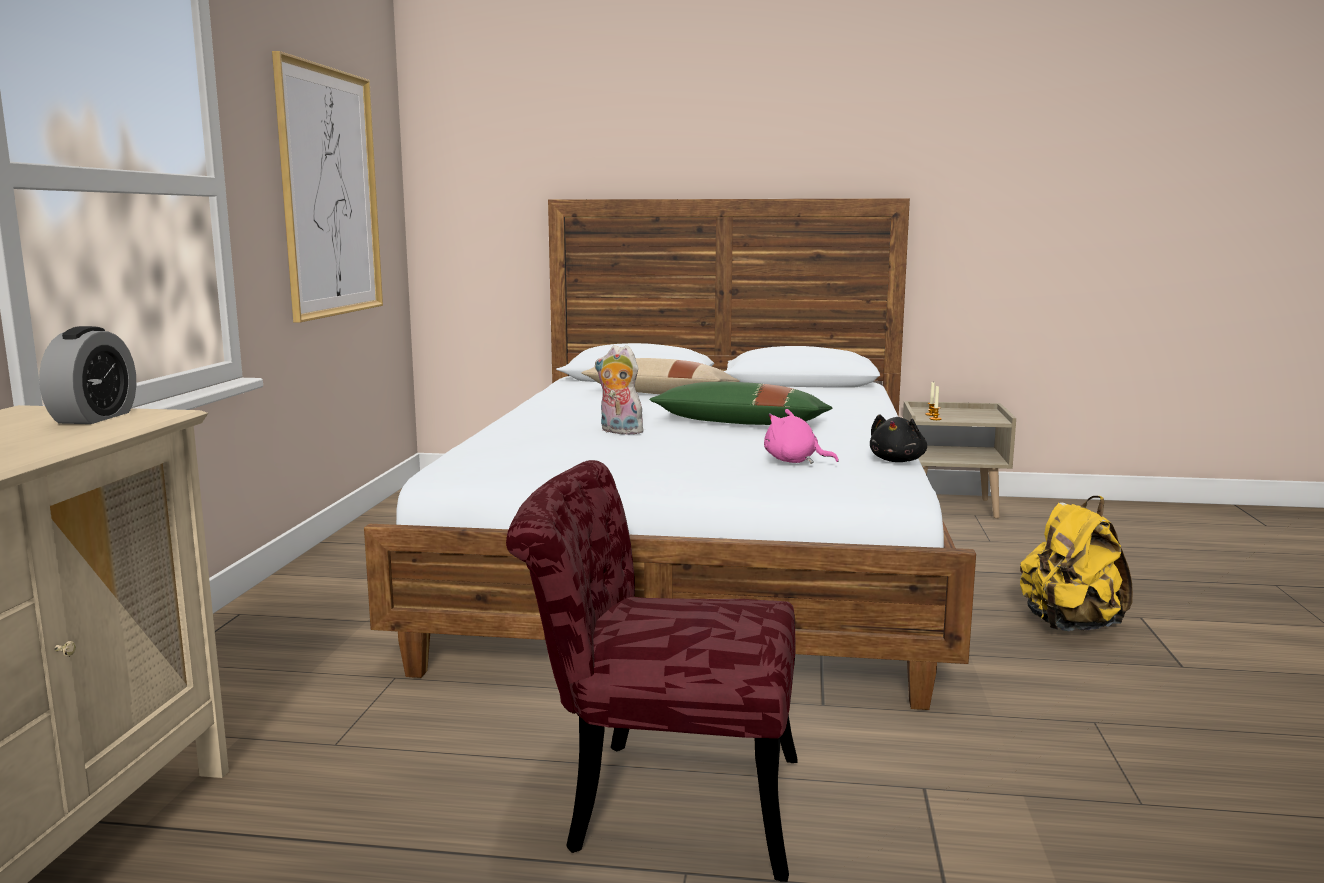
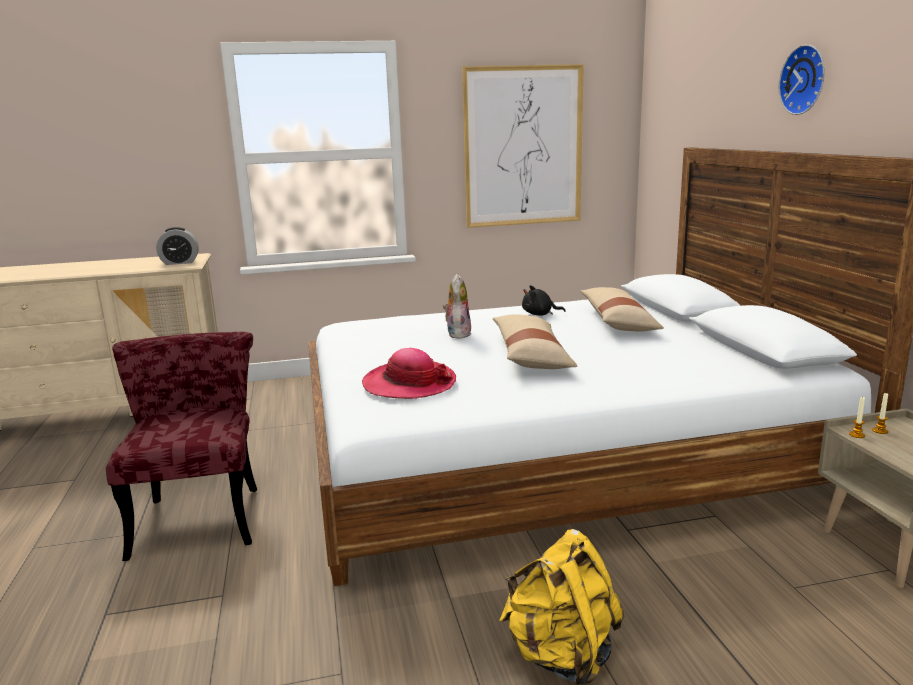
camera: 70 degrees right, 5 degrees up
green pillow [650,382,833,425] -> beige pillow [493,314,577,369]
pink plush toy [764,409,839,464] -> hat [362,348,456,399]
black plush toy [870,414,927,462] -> black plush toy moved to [522,285,566,315]
none -> wall clock [779,44,825,115]

